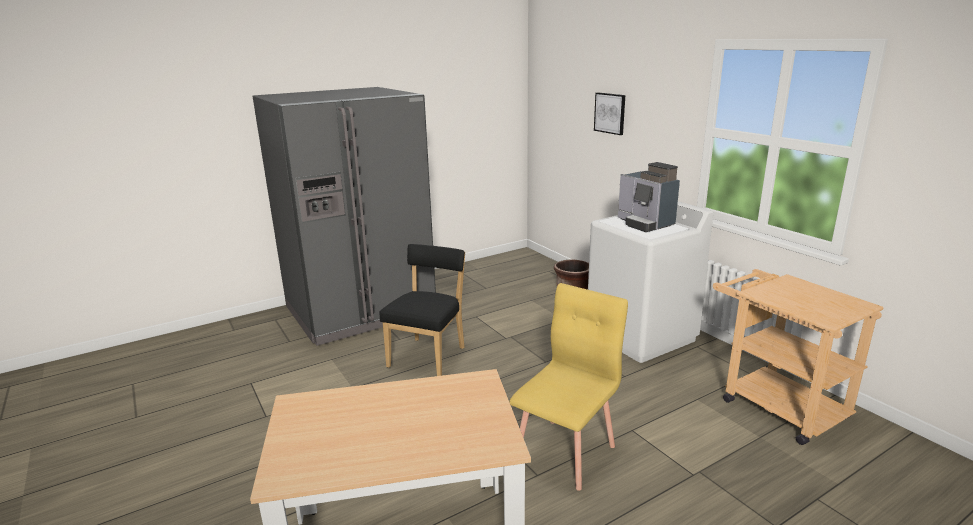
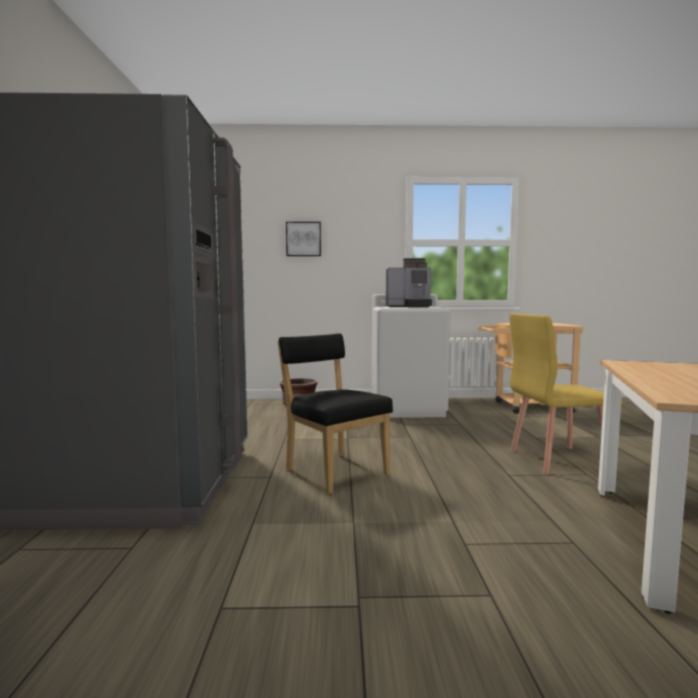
camera: 60 degrees left, 15 degrees down
yellow chair [509,283,628,491] -> yellow chair turned 75 degrees counterclockwise [509,313,623,474]

